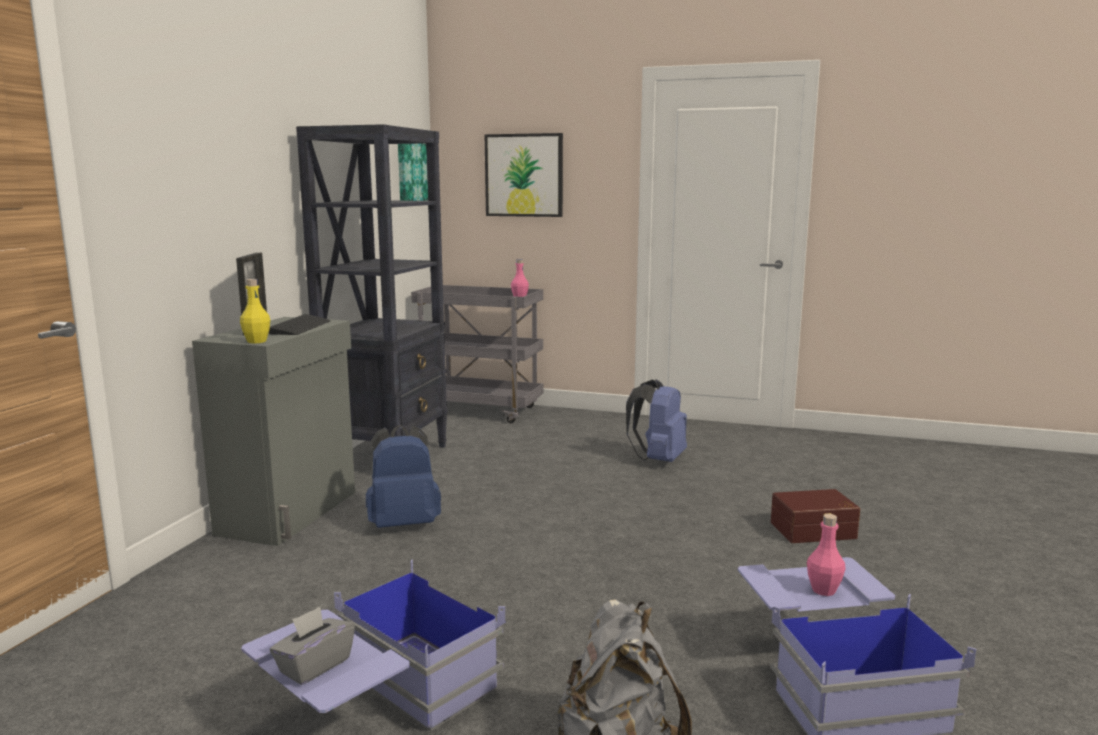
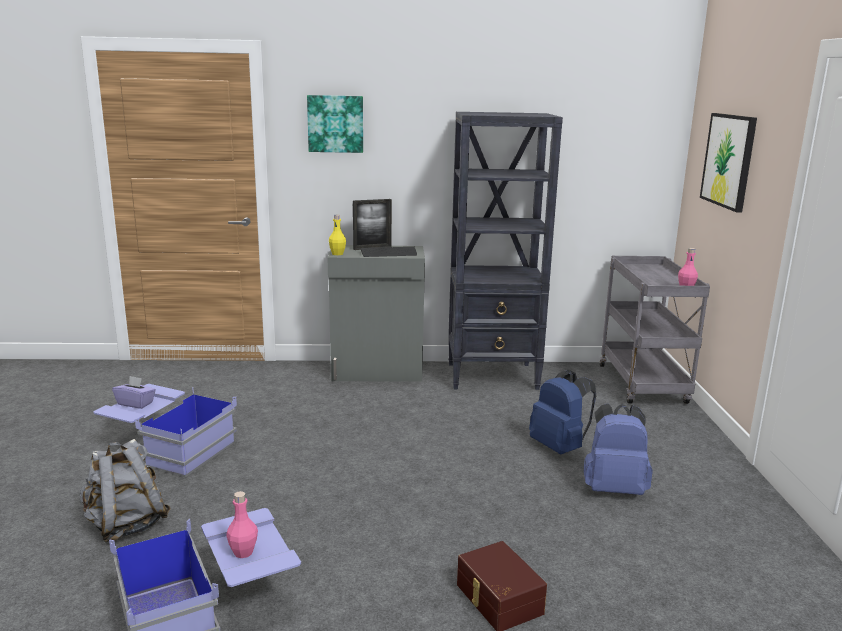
camera: 70 degrees right, 5 degrees up
grey tissue box [270,607,355,685] -> purple tissue box [112,376,156,409]
blue backpack [366,425,441,528] -> blue backpack moved to [529,370,596,454]
picture [398,144,428,201] -> picture moved to [307,95,363,153]

